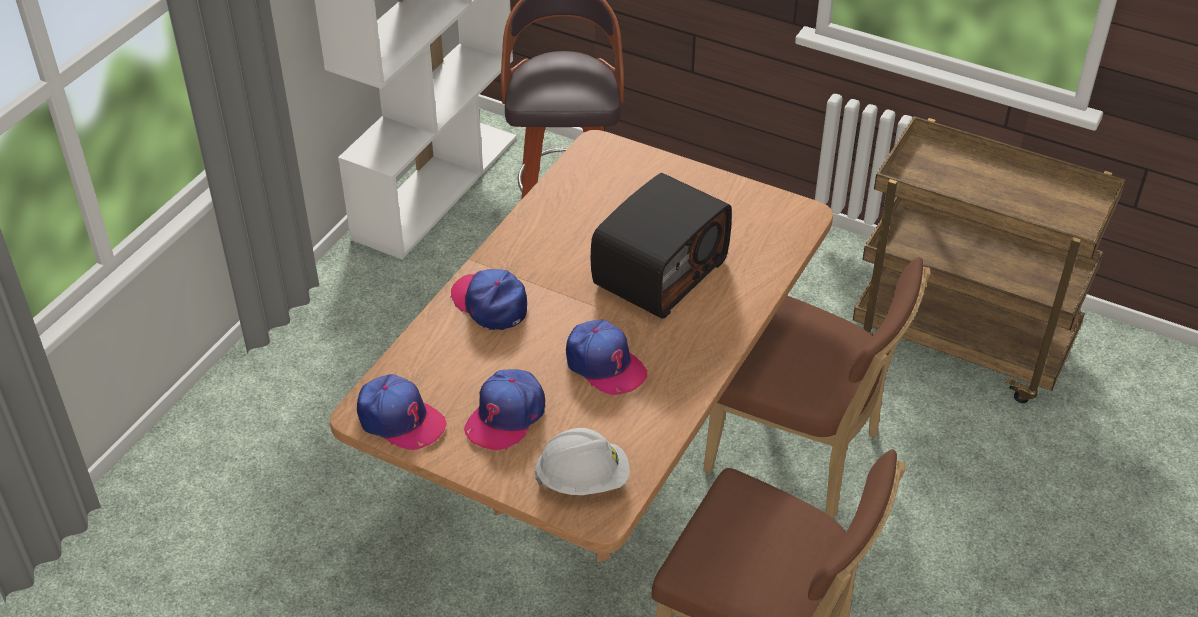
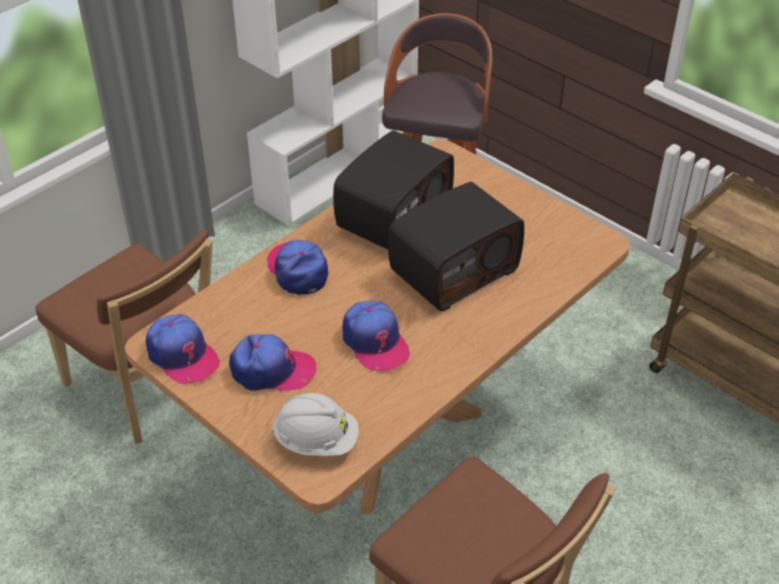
camera: 15 degrees right, 0 degrees up
cap [464,369,545,450] -> cap turned 135 degrees counterclockwise [229,334,316,392]
brown chair [703,257,931,518] -> brown chair moved to [35,230,213,444]
none -> radio [333,130,454,250]

